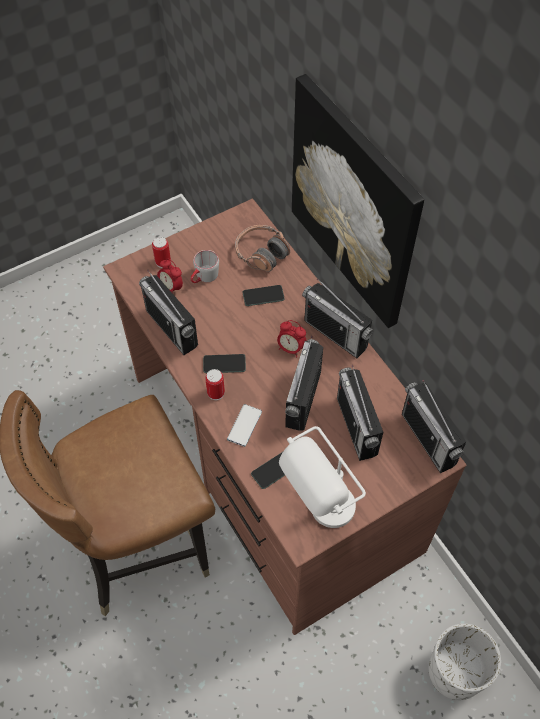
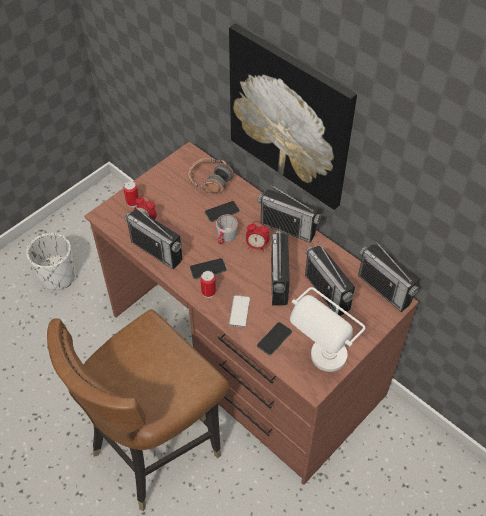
camera: 15 degrees left, 5 degrees down
grey mug [190,250,219,283] -> grey mug moved to [216,215,238,244]
white planter [429,624,501,700] -> white planter moved to [26,233,76,290]

